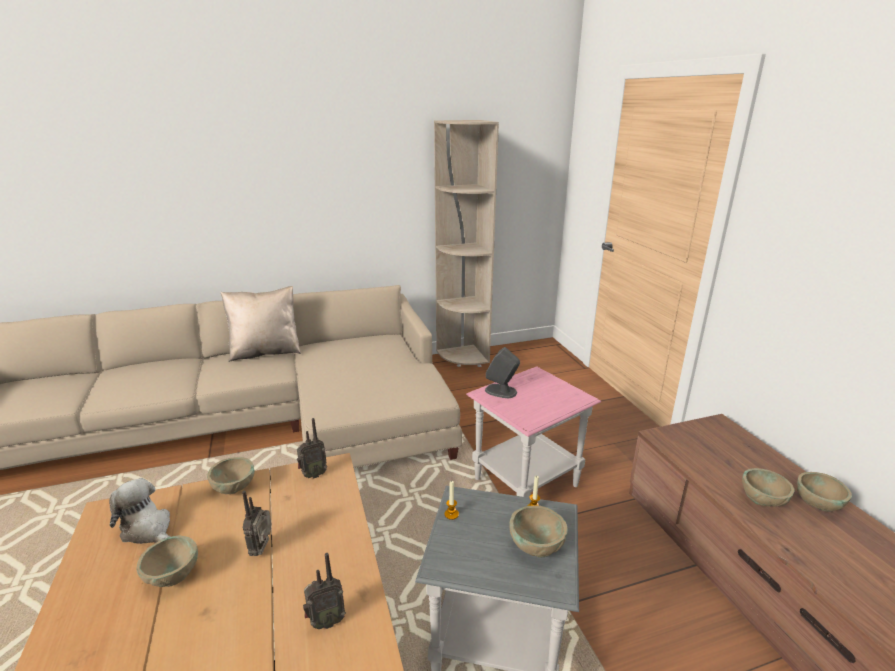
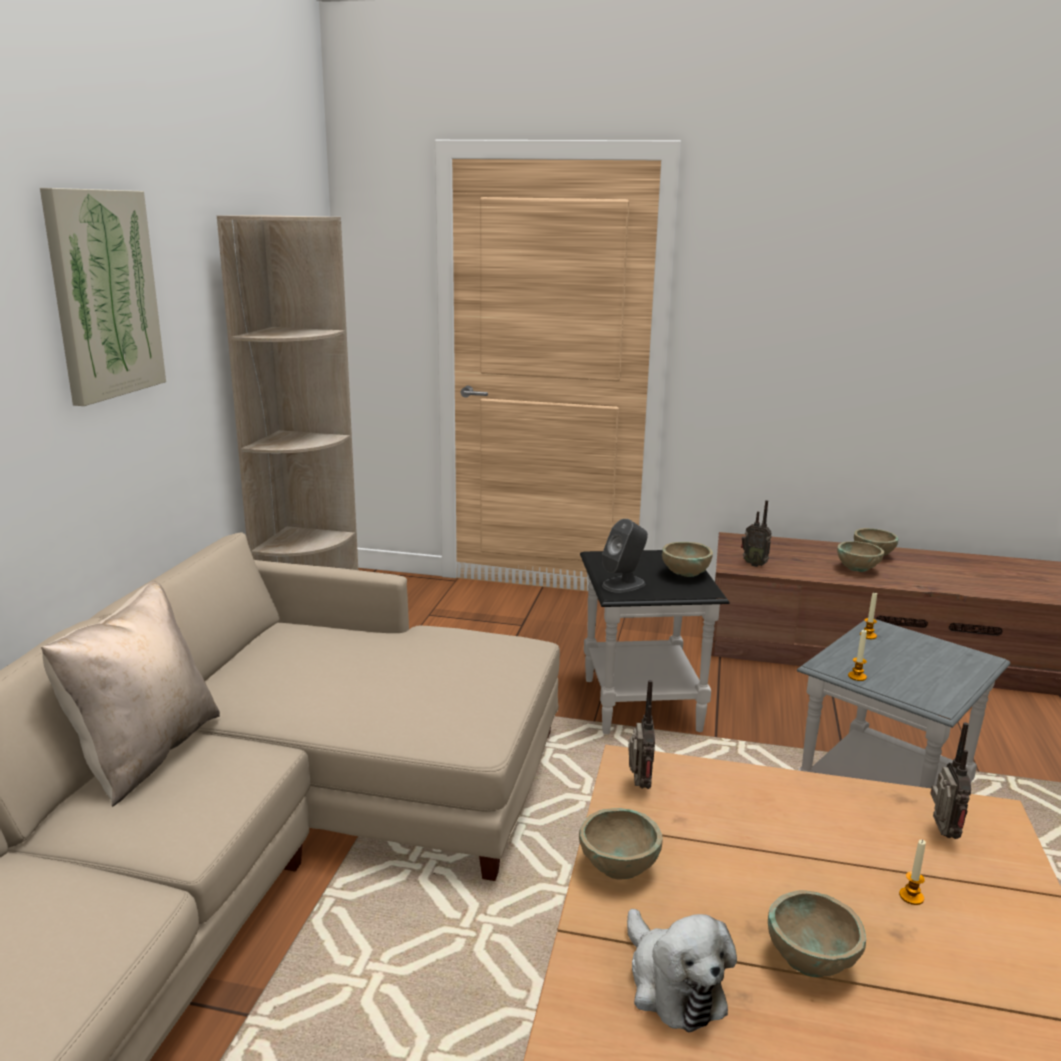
camera: 60 degrees left, 5 degrees down
plush toy [109,478,170,544] -> plush toy turned 90 degrees counterclockwise [627,909,737,1032]
radio [242,491,271,556] -> radio moved to [741,500,772,567]
pink side table [466,366,601,498] -> black side table [580,550,730,734]
beige bowl [509,505,568,558] -> beige bowl moved to [662,542,713,577]
none -> picture [40,188,166,406]
none -> candle [899,839,926,905]

